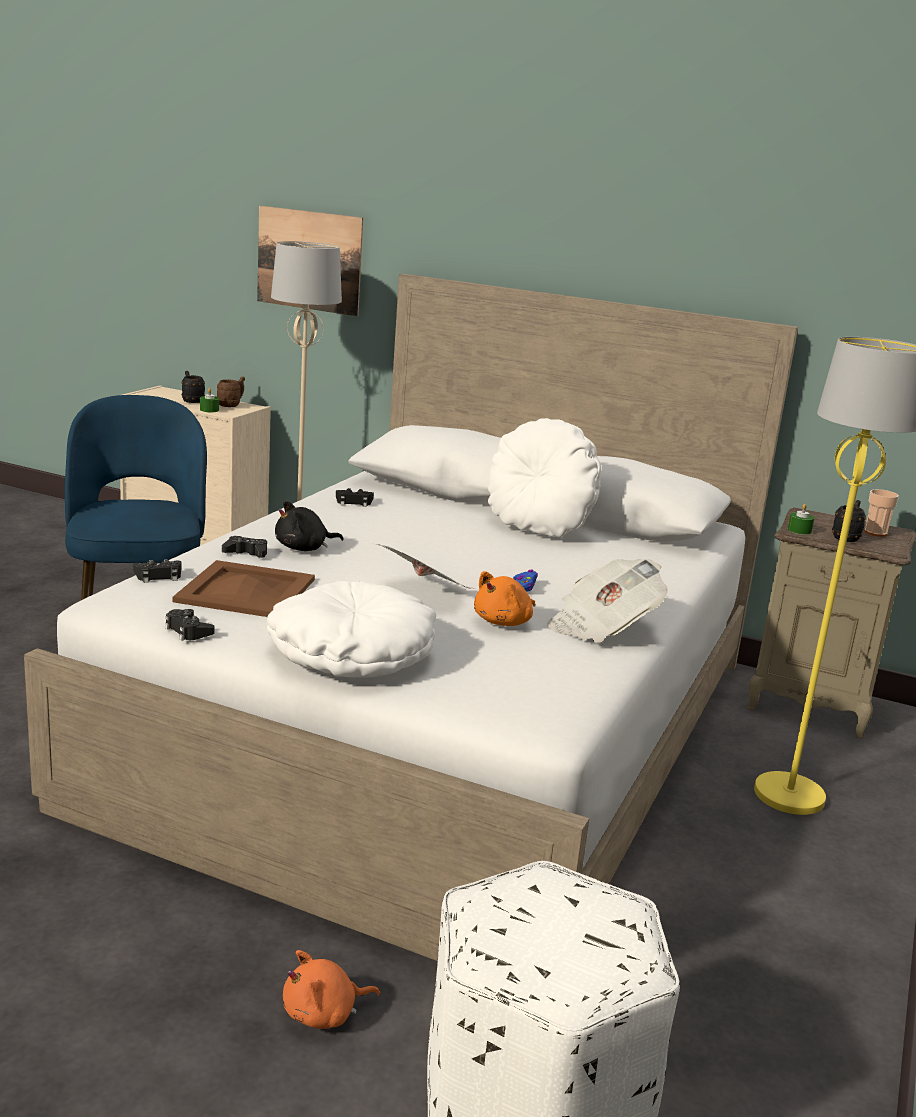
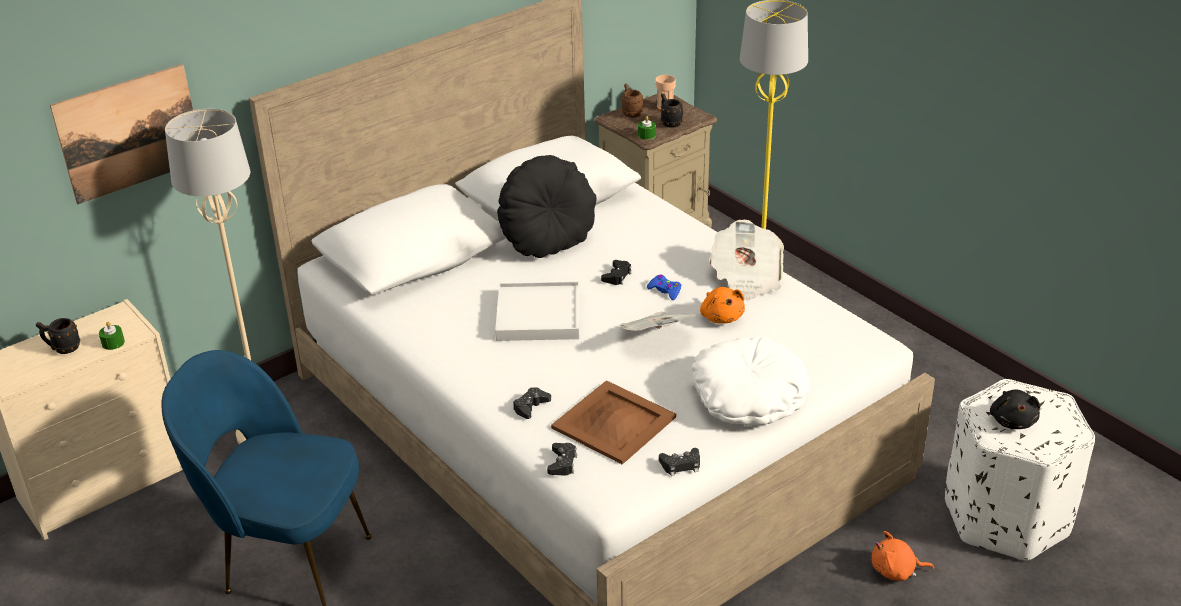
camera: 60 degrees left, 15 degrees up
brown mug [217,377,245,407] -> brown mug moved to [622,84,643,118]
black plush toy [275,501,344,551] -> black plush toy moved to [990,389,1040,429]
orange plush toy [283,950,380,1029] -> orange plush toy turned 90 degrees clockwise [871,531,934,581]
black game controller [336,488,374,507] -> black game controller moved to [601,260,632,285]
white pillow [488,418,601,538] -> black pillow [497,155,596,258]
none -> white tray [495,282,579,341]

